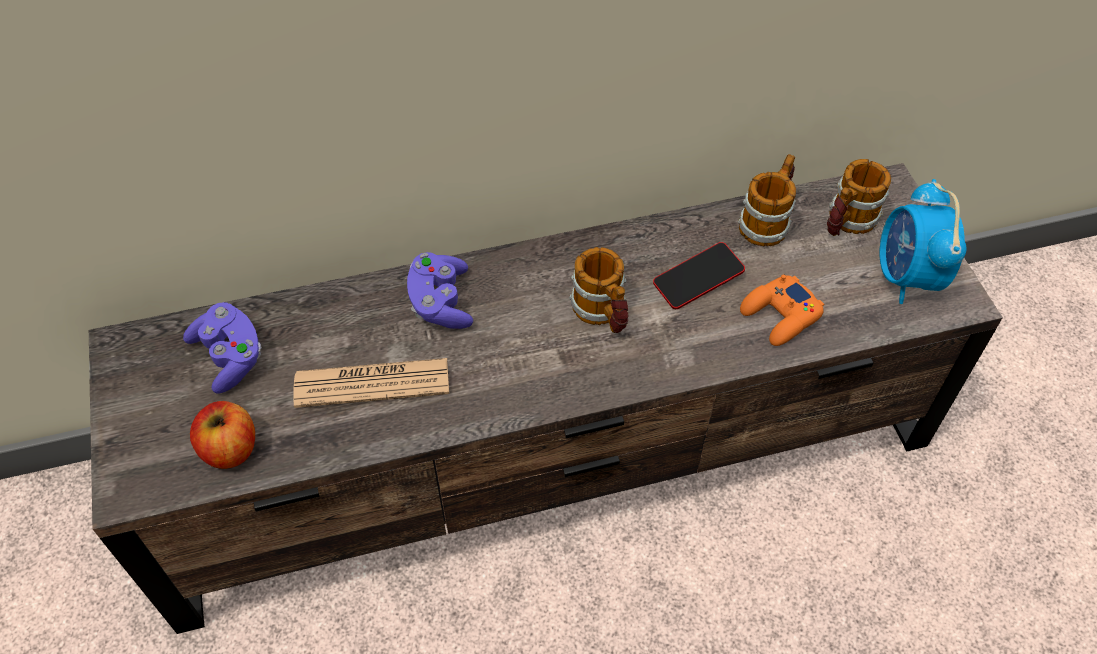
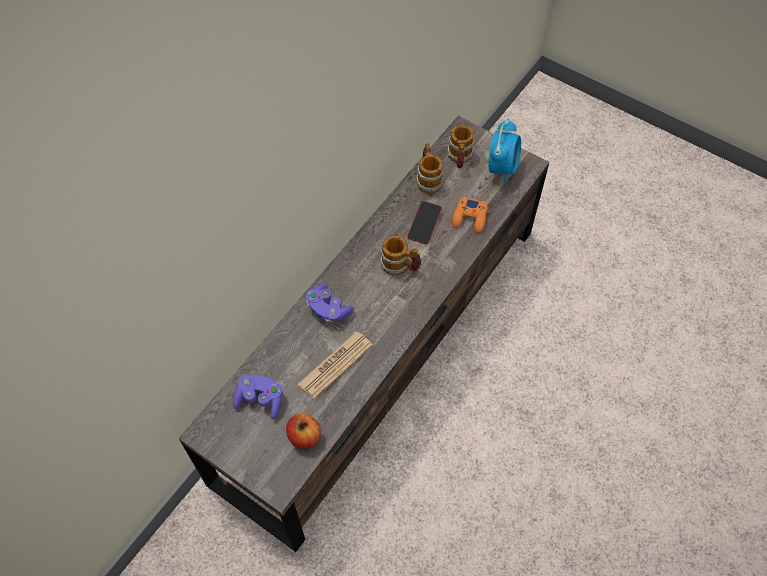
camera: 40 degrees left, 5 degrees up
alarm clock [880,179,966,304] -> alarm clock turned 120 degrees counterclockwise [488,119,521,184]

